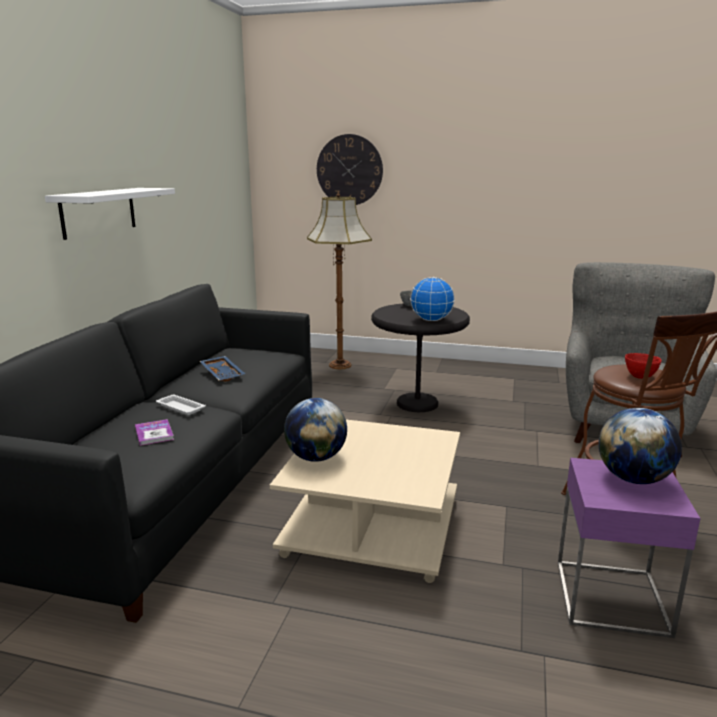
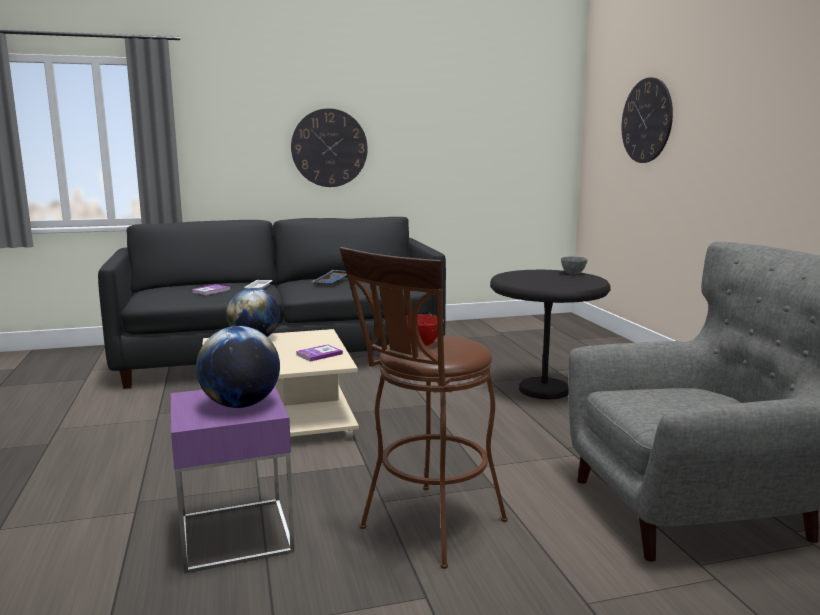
camera: 60 degrees right, 5 degrees down
white shelf [45,188,175,240] -> wall clock [291,108,368,187]
floor lamp [307,192,372,369] -> none
globe [410,277,455,321] -> none
none -> book [296,344,343,362]

